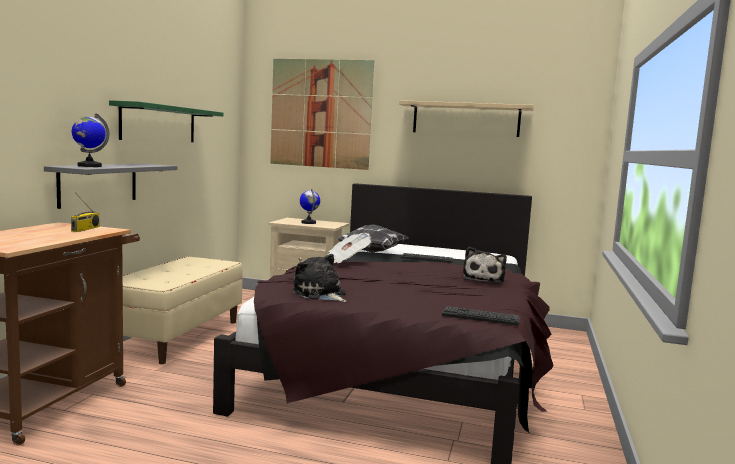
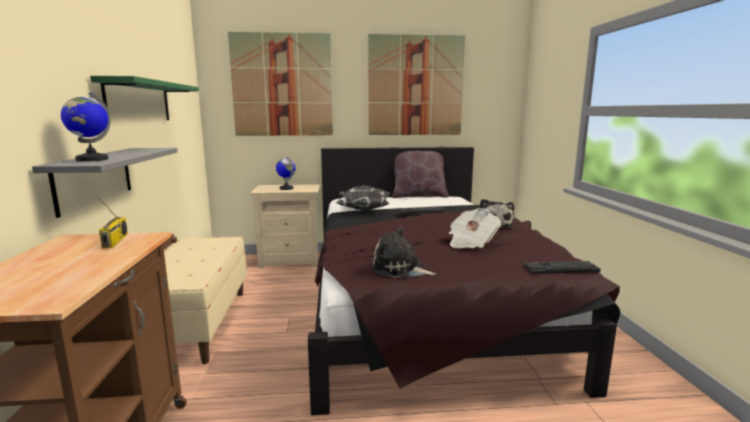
camera: 20 degrees left, 5 degrees up
newspaper [326,233,371,263] -> newspaper moved to [449,208,501,248]
beige shelf [399,100,534,137] -> picture [368,34,465,135]
none -> brown pillow [391,146,449,198]

